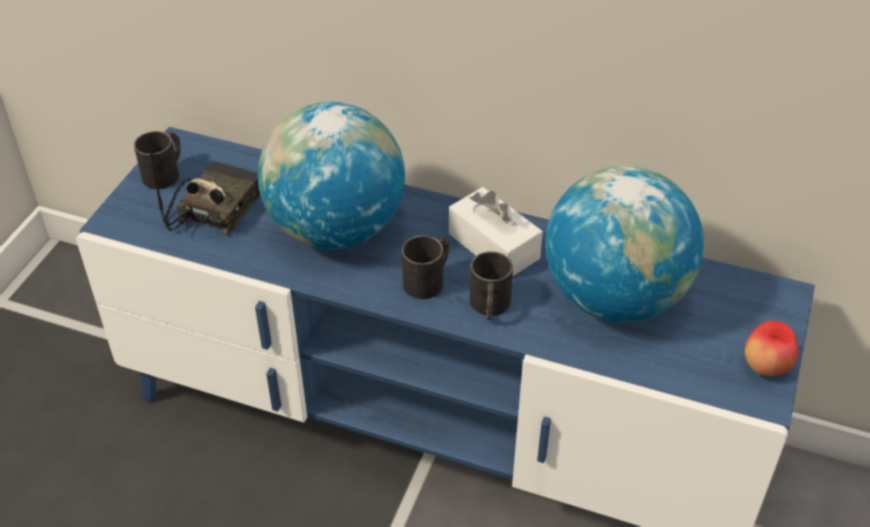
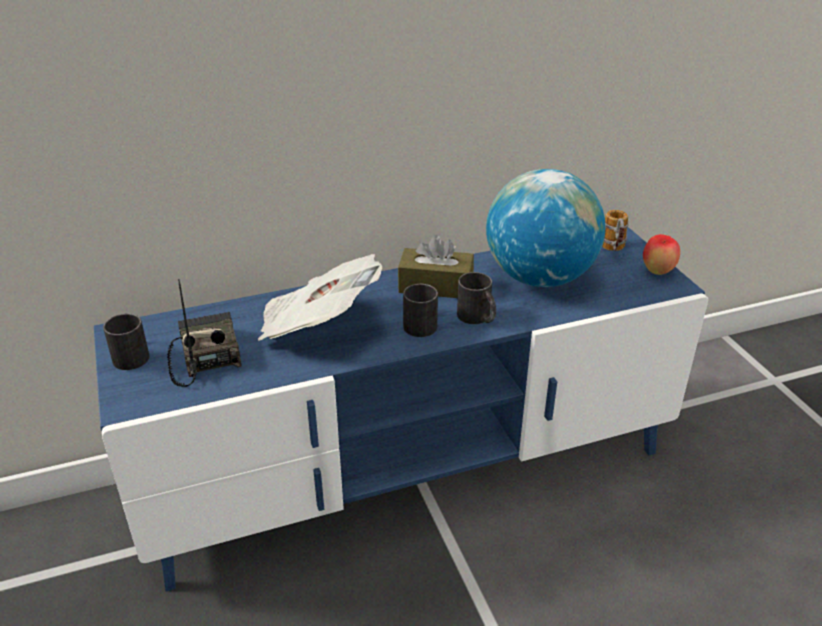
camera: 40 degrees left, 10 degrees down
globe [258,102,405,249] -> newspaper [258,254,382,341]
white tissue box [449,187,543,277] -> brown tissue box [398,235,474,298]
none -> mug [602,210,629,251]

